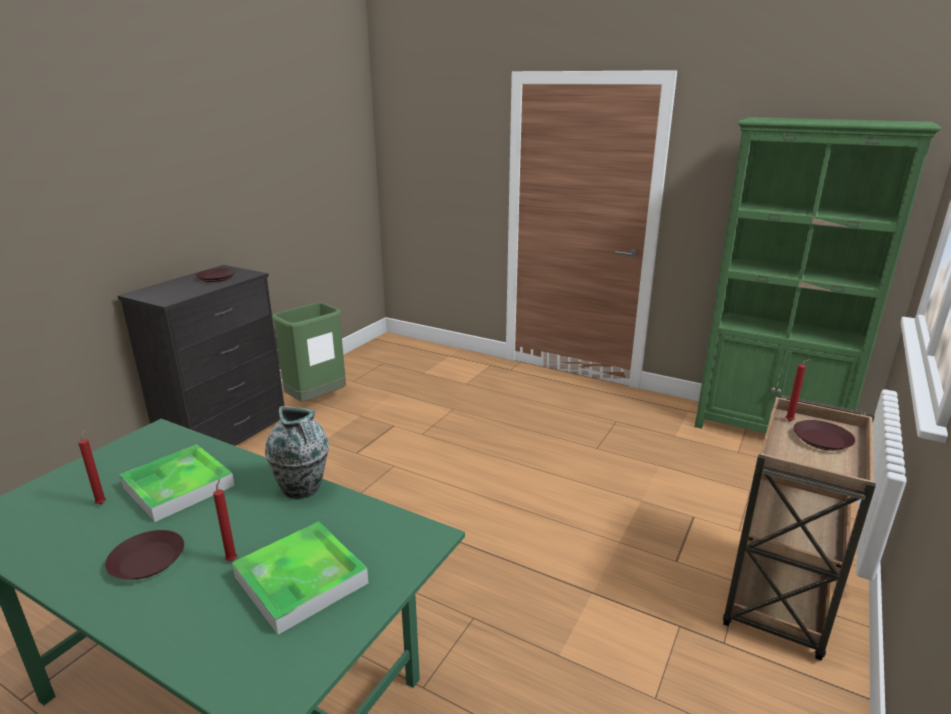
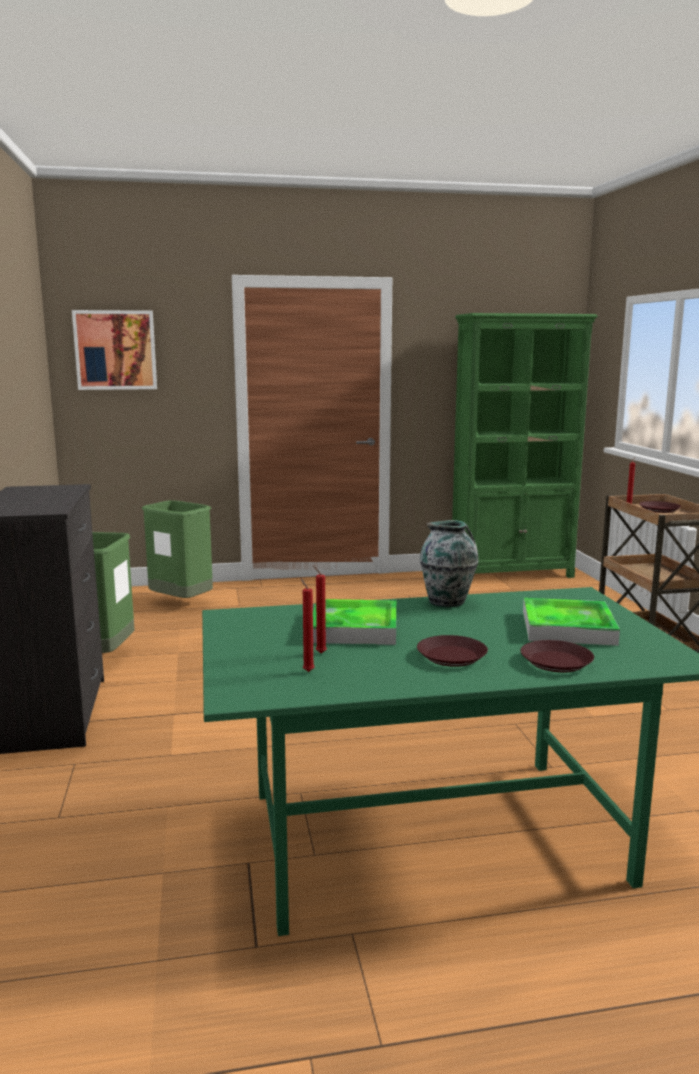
camera: 40 degrees left, 10 degrees down
brown plate [196,268,235,282] -> brown plate moved to [520,640,594,672]
red candle [213,478,237,561] -> red candle moved to [301,578,315,672]
none -> picture [72,310,157,390]
none -> green trash can [142,500,213,598]

